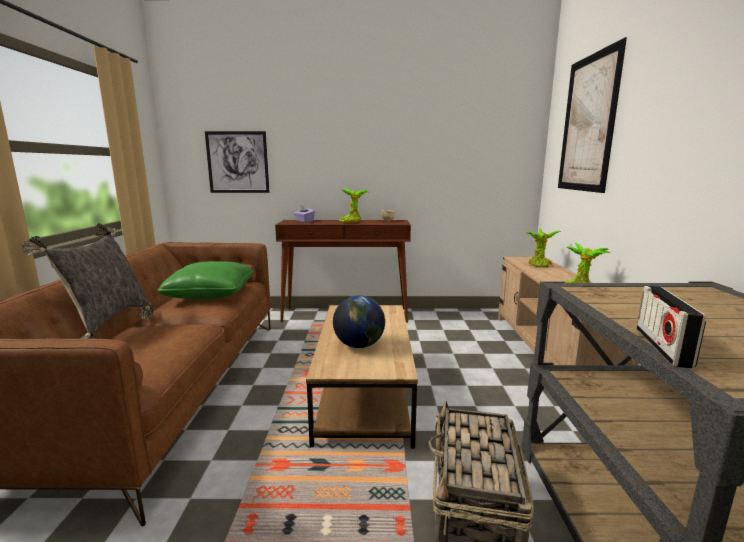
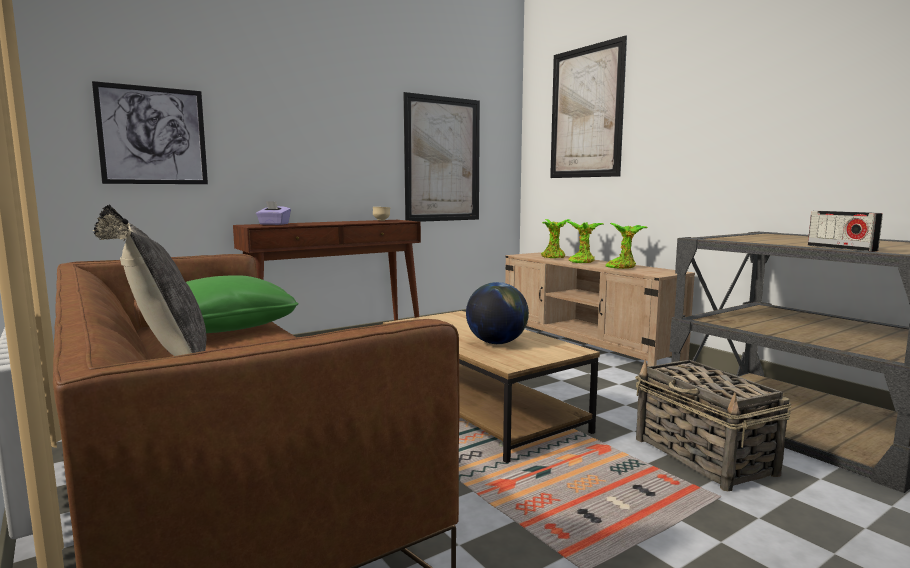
camera: 35 degrees left, 5 degrees down
potted plant [339,188,368,223] -> potted plant moved to [566,221,605,263]
none -> picture [403,92,480,222]

